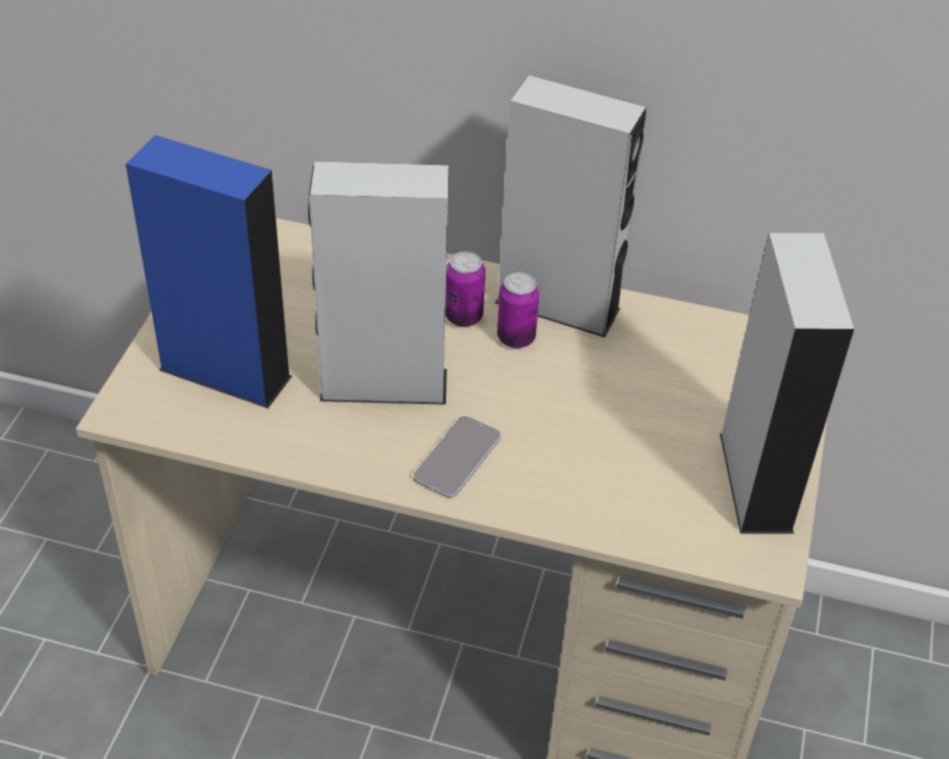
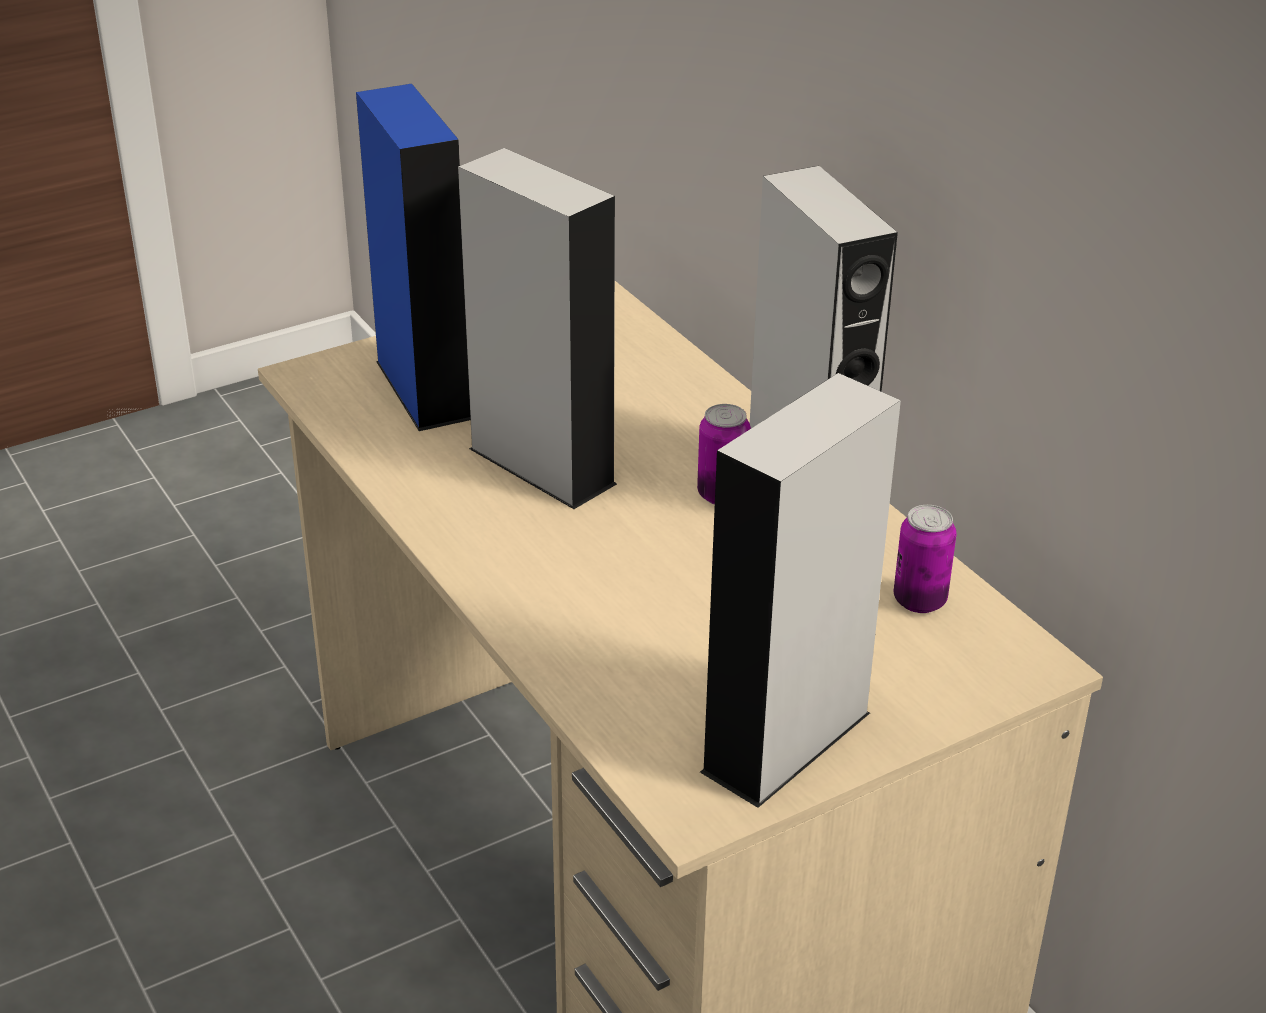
camera: 45 degrees right, 10 degrees down
phone [413,416,501,498] -> none
can [445,252,485,327] -> can moved to [894,505,957,613]

